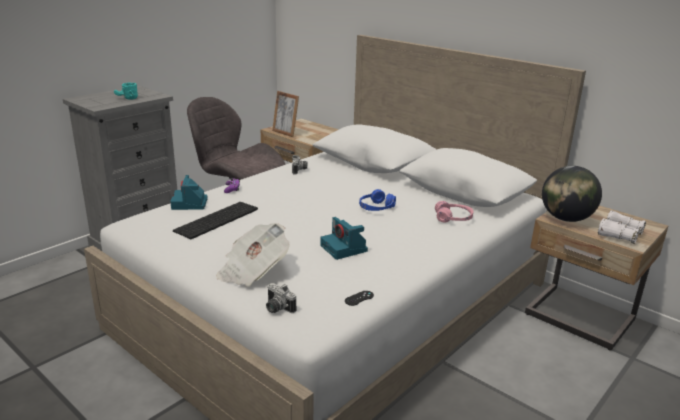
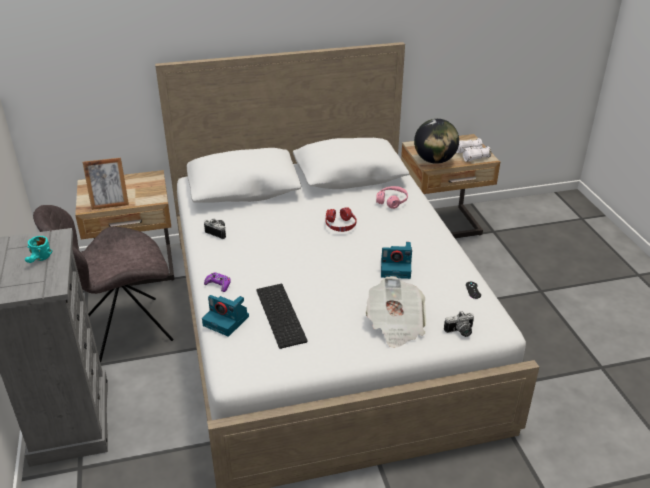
camera: 55 degrees left, 10 degrees up
blue headphones [359,189,396,211] -> red headphones [325,207,356,232]

